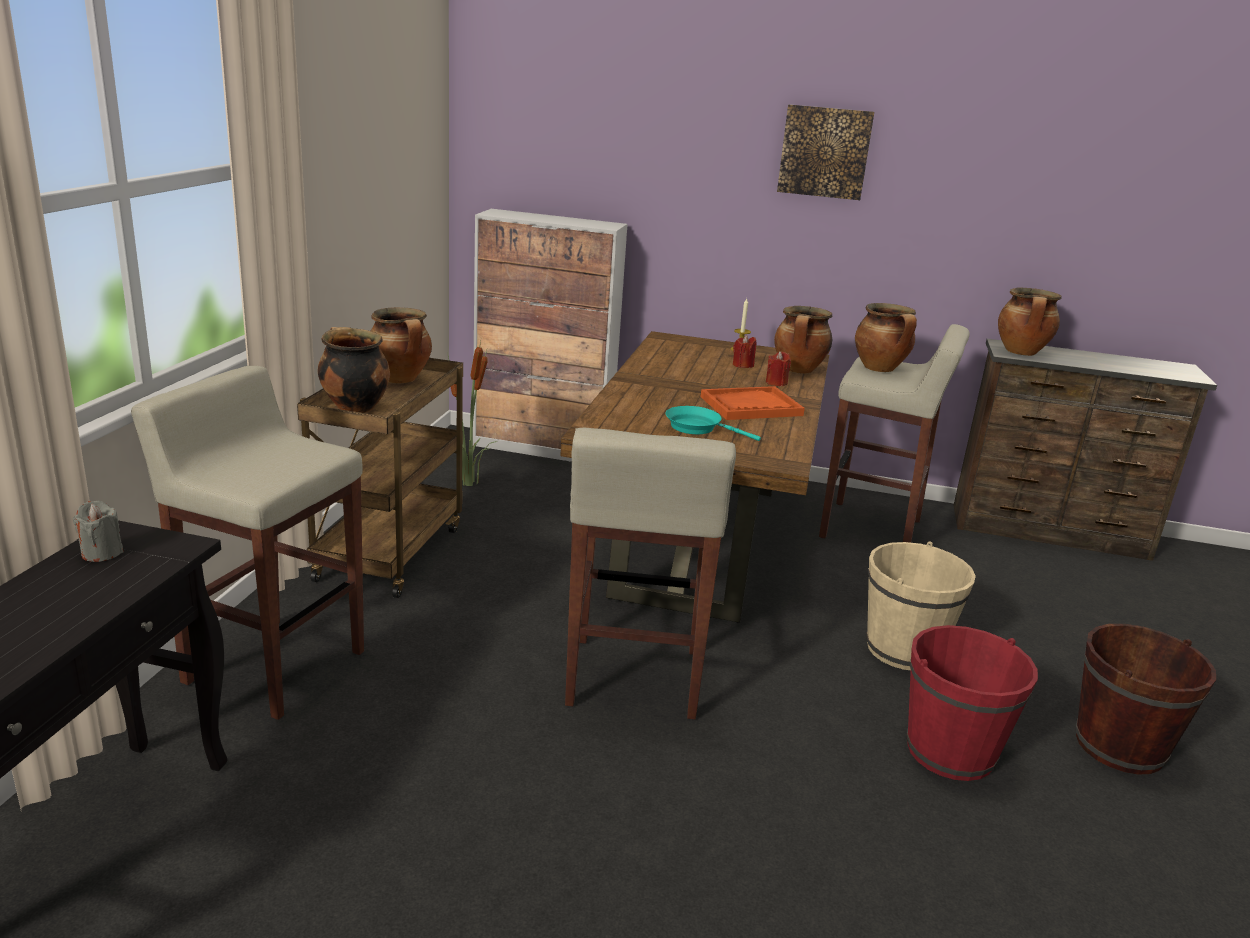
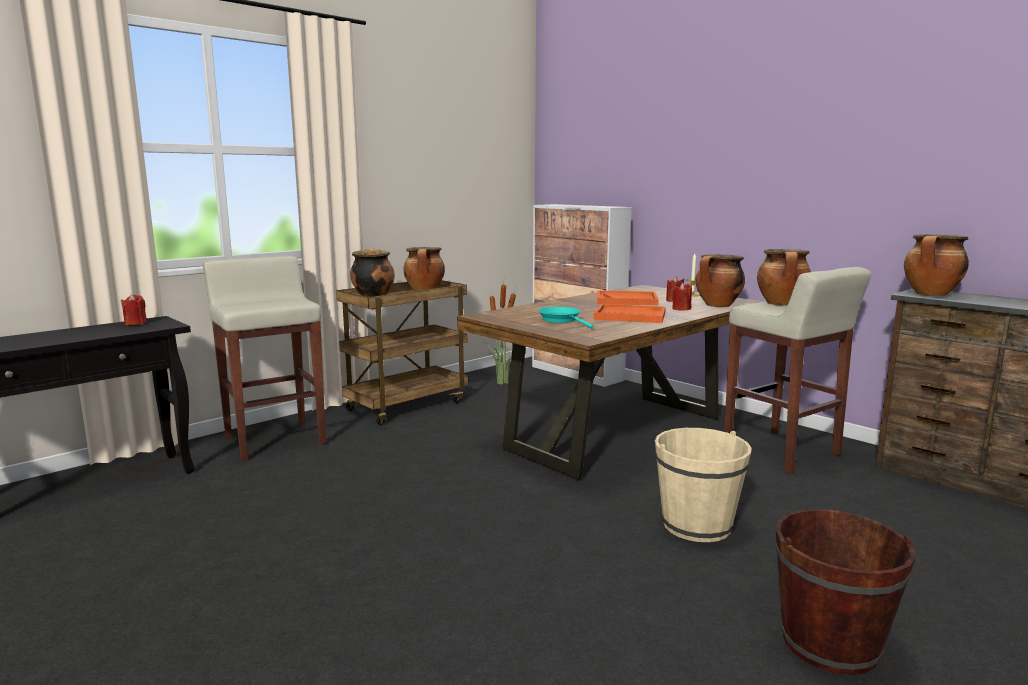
camera: 35 degrees right, 10 degrees down
grey candle [73,501,123,562] -> red candle [121,294,147,325]
beige stool [565,428,736,719] -> none
picture [777,104,874,200] -> none
red bucket [907,625,1038,781] -> none
none -> orange tray [597,291,658,305]

